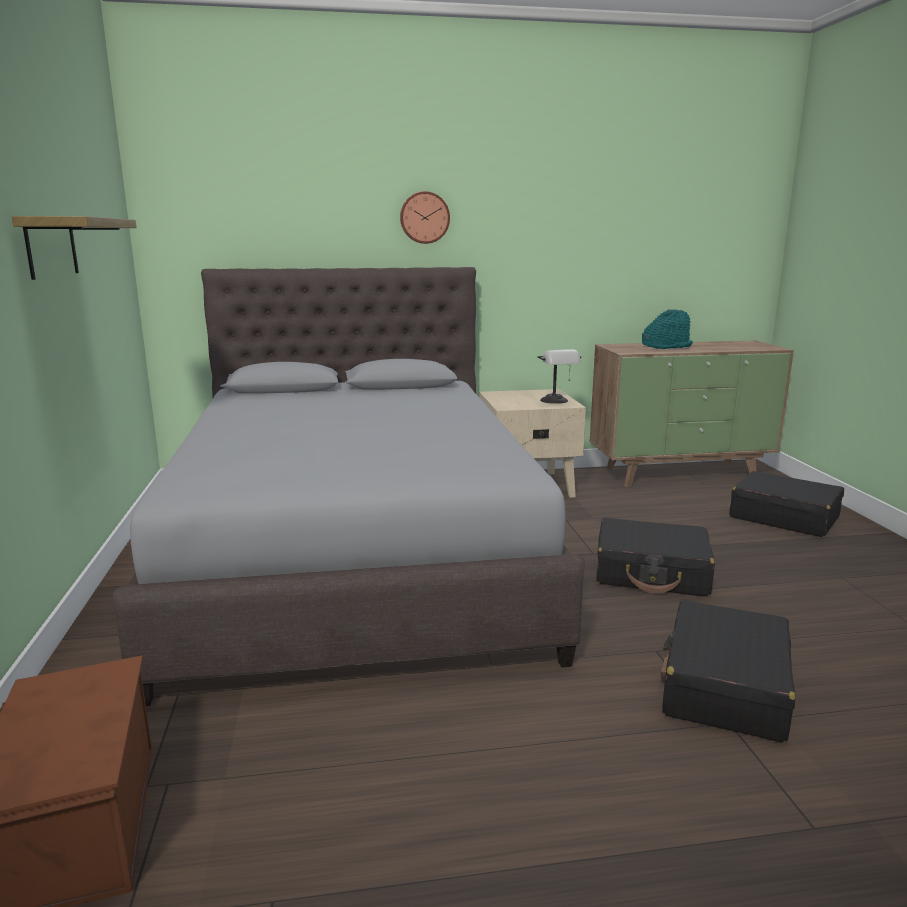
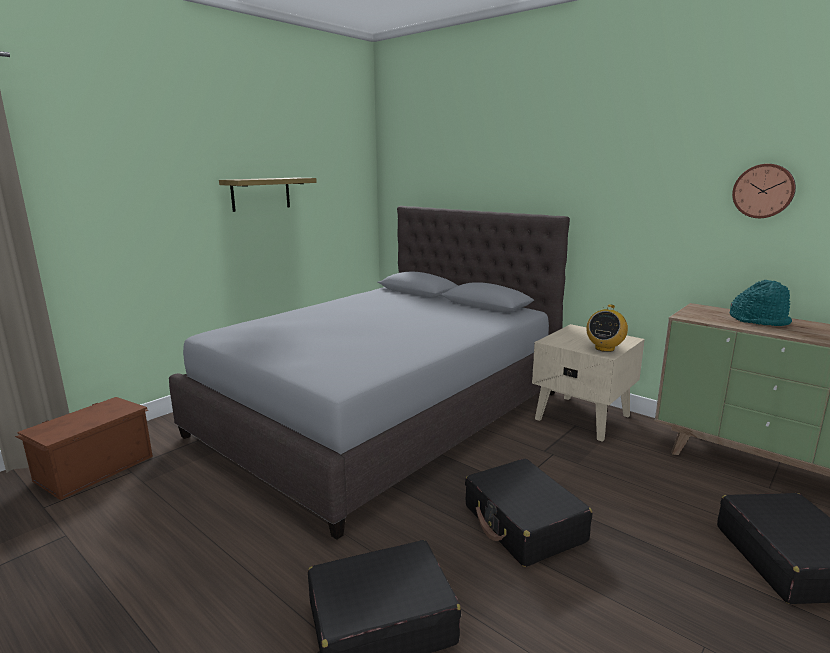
camera: 50 degrees right, 0 degrees up
wall clock [400,191,450,244] -> wall clock moved to [732,164,796,218]
table lamp [537,349,581,404] -> radio [586,304,628,352]

